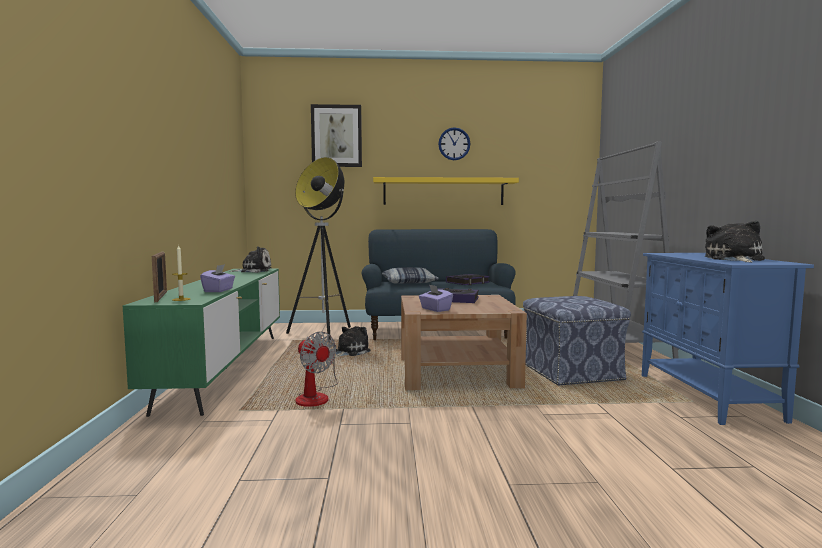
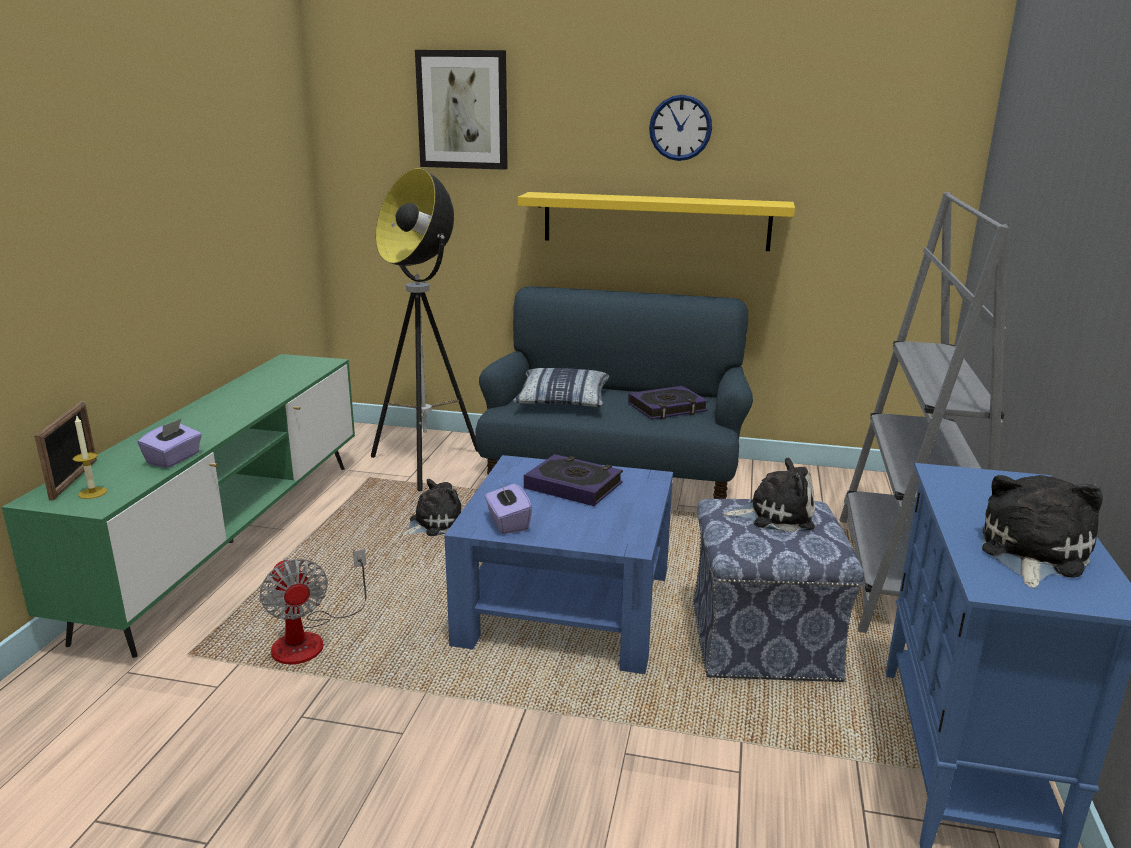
camera: 15 degrees right, 15 degrees up
plush toy [229,246,271,273] -> plush toy moved to [724,458,815,532]
brown coffee table [401,295,527,390] -> blue coffee table [444,455,673,674]

